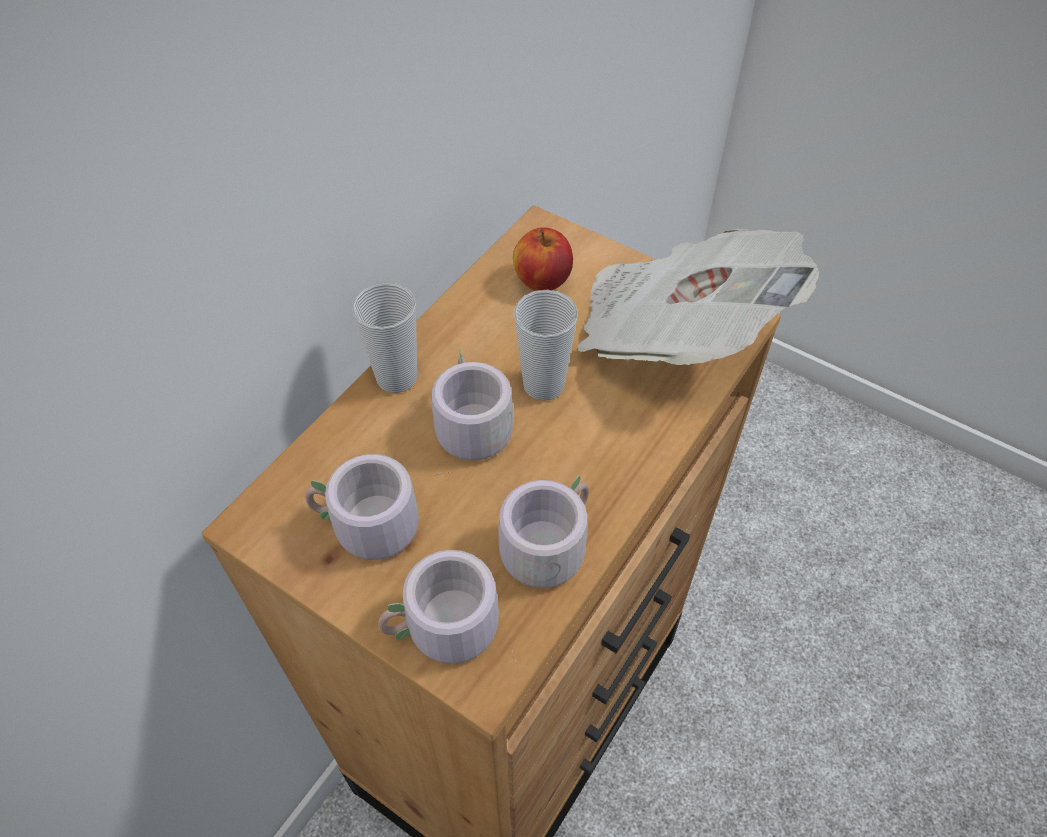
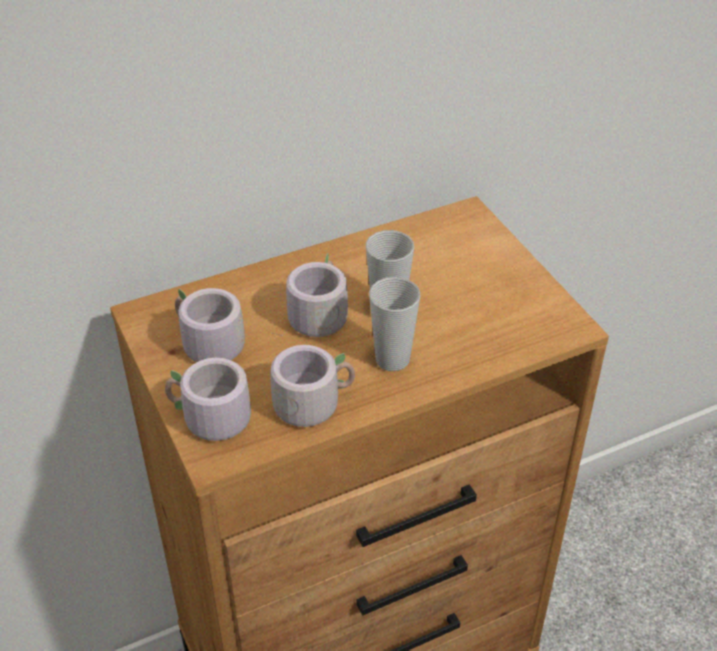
camera: 30 degrees right, 10 degrees down
cup [352,282,417,393] -> cup moved to [369,277,421,371]
apple [513,227,573,291] -> none
newspaper [578,229,819,365] -> none

